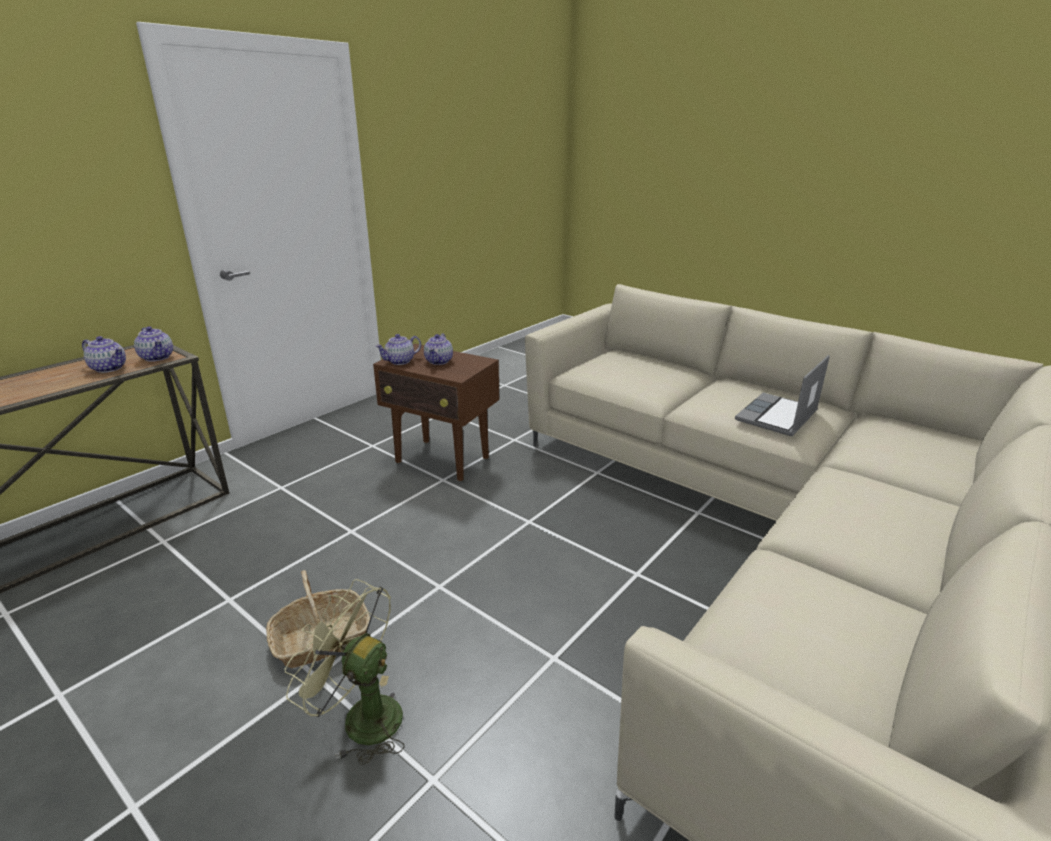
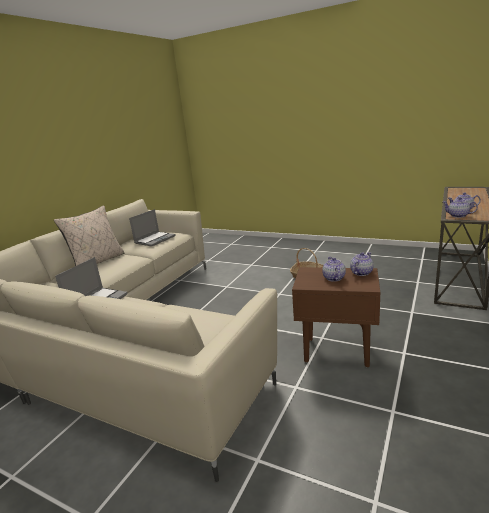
camera: 170 degrees right, 5 degrees down
green fan [285,579,405,765] -> none
none -> beige pillow [54,206,124,266]
none -> laptop [129,209,176,247]

